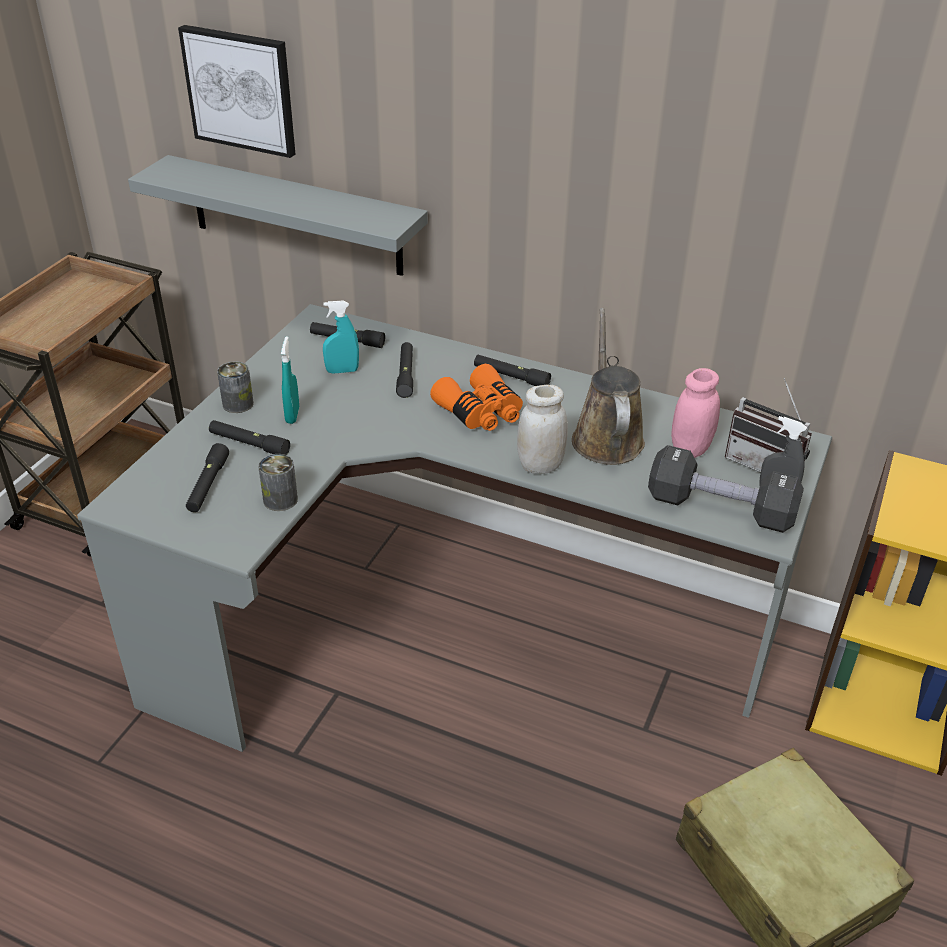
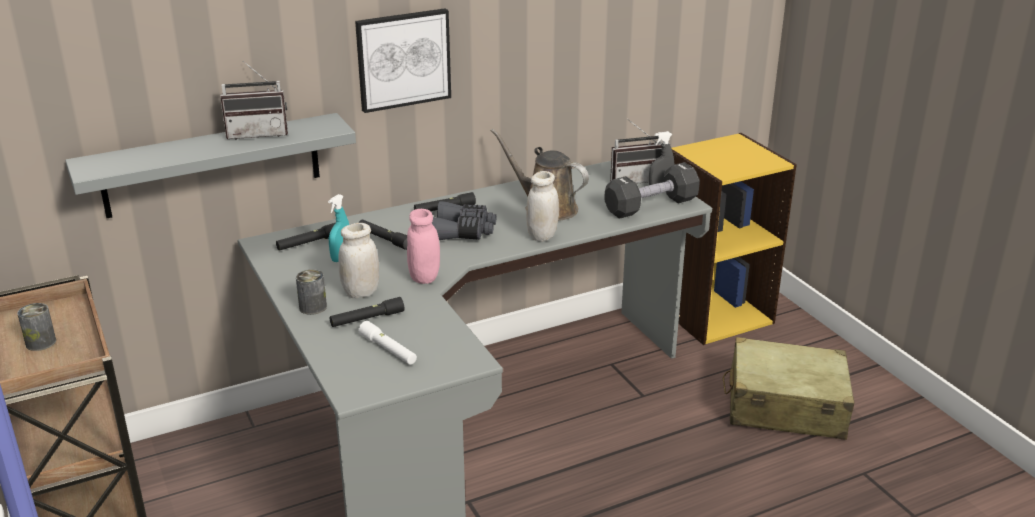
camera: 50 degrees left, 10 degrees down
picture [178,25,295,158] -> picture moved to [355,8,451,113]
black flashlight [186,443,229,512] -> white flashlight [358,321,417,365]
can [258,454,298,511] -> can moved to [17,303,56,351]
turquoise spray bottle [281,336,299,424] -> white jar [338,223,379,298]
orange binoculars [430,364,523,431] -> grey binoculars [432,201,496,240]
pink jar [671,368,720,458] -> pink jar moved to [407,209,440,284]
none -> radio [220,61,288,140]

